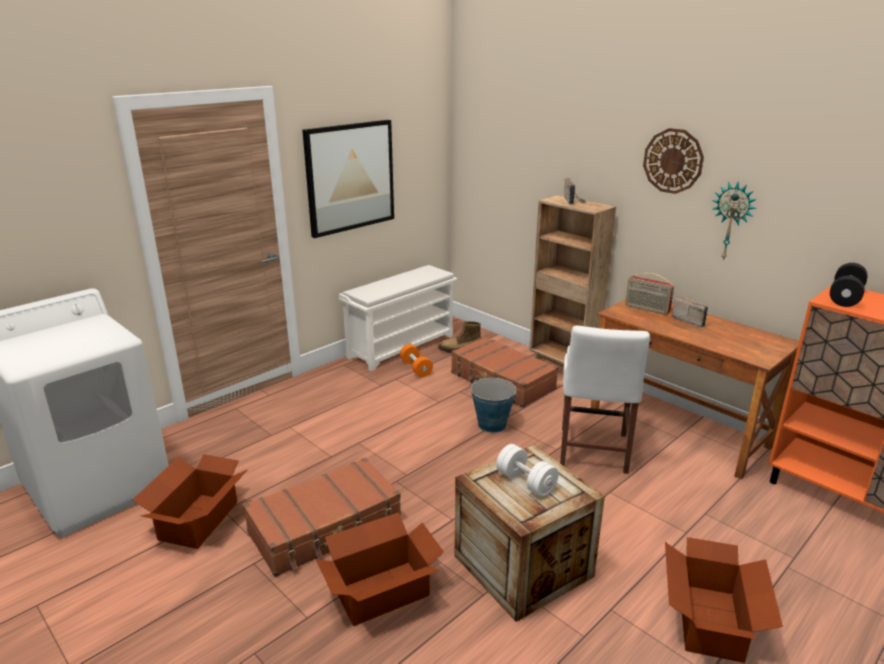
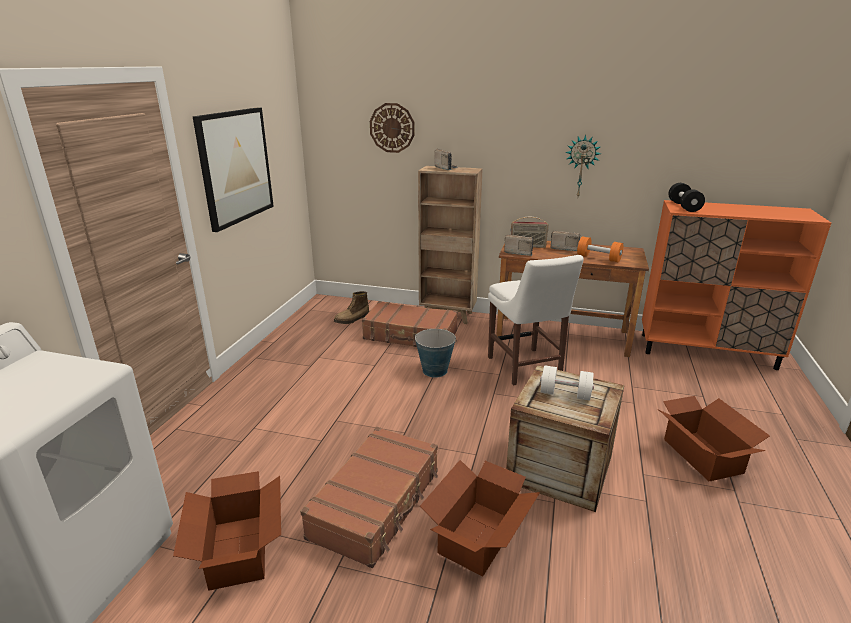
camera: 30 degrees left, 0 degrees up
white shoe rack [339,265,458,371] -> none
orange dumbbell [400,344,433,377] -> orange dumbbell moved to [577,236,623,262]
wall clock [643,128,704,194] -> wall clock moved to [370,103,415,153]
none -> radio [504,234,533,256]

